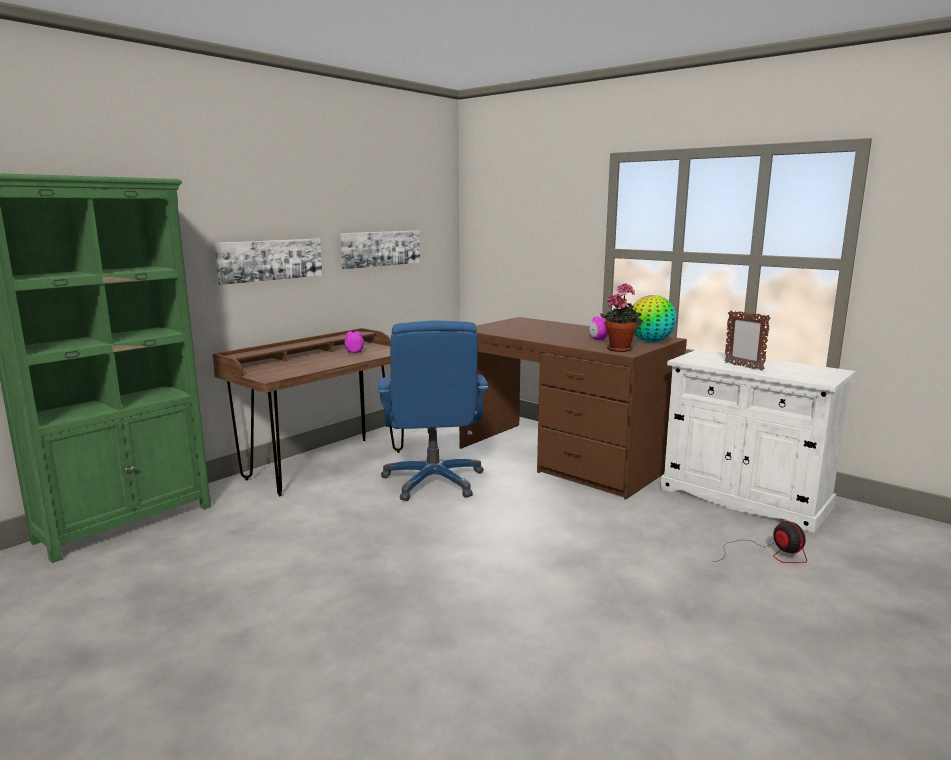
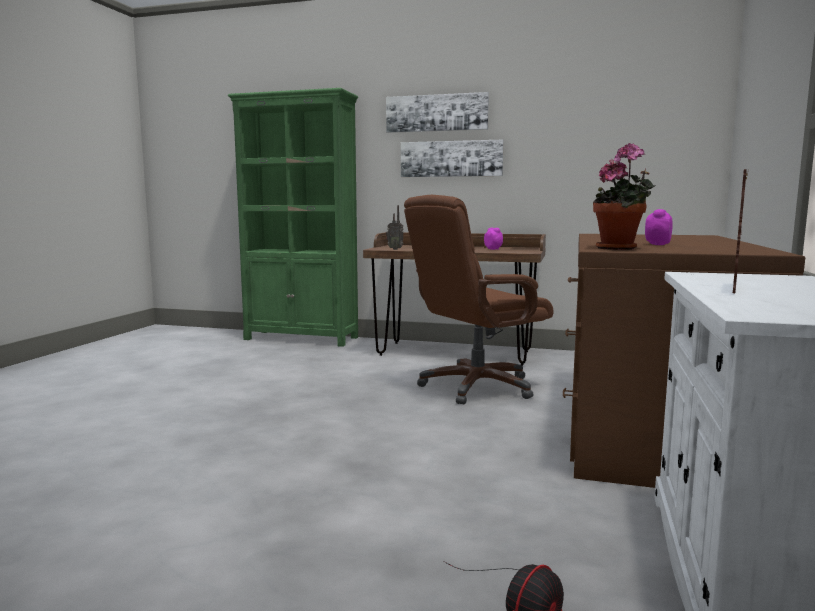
camera: 65 degrees right, 5 degrees down
picture [340,231,420,269] -> picture moved to [386,92,489,133]
blue office chair [378,320,489,501] -> brown office chair [404,195,553,405]
globe [632,295,677,342] -> none
none -> radio [386,205,403,250]

